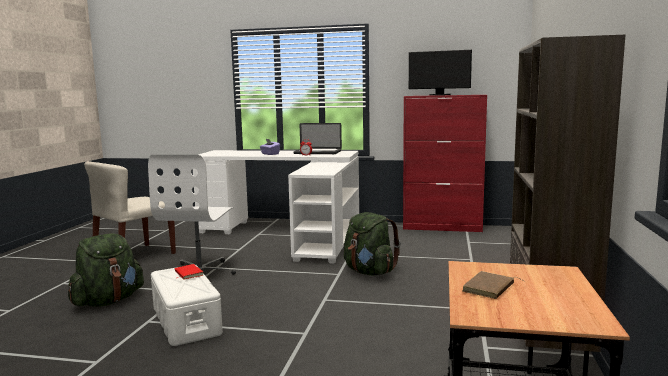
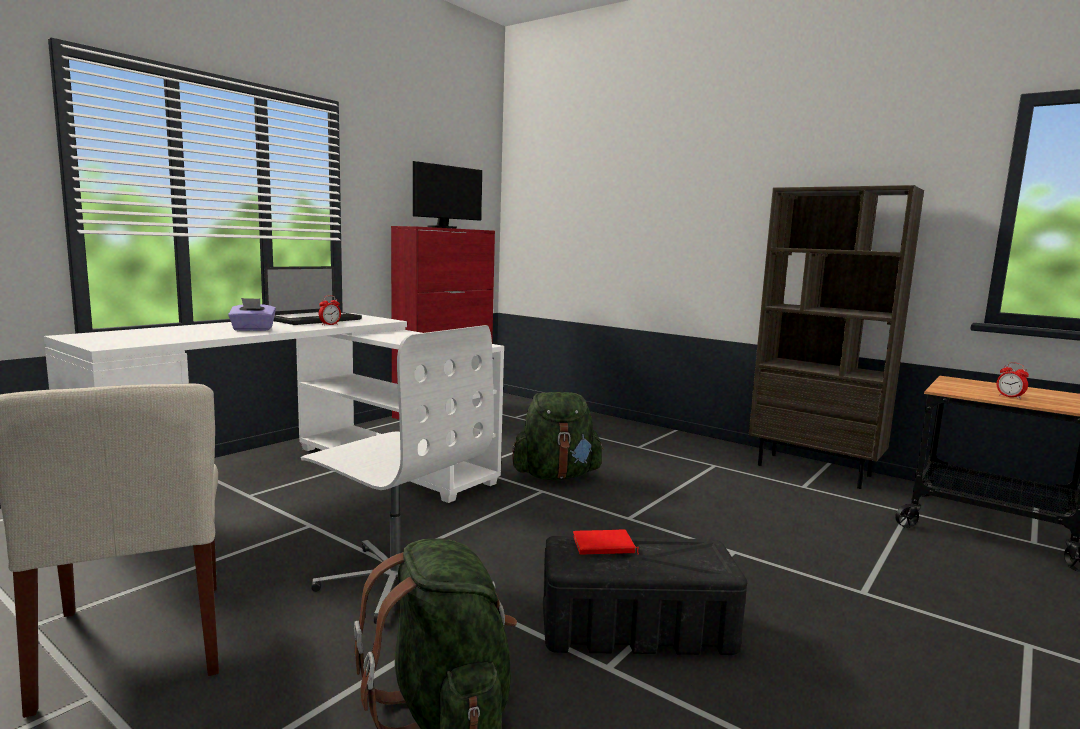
camera: 65 degrees left, 0 degrees up
white storage box [151,265,223,346] -> black storage box [543,536,747,655]
brown book [462,271,525,299] -> alarm clock [996,362,1029,399]

